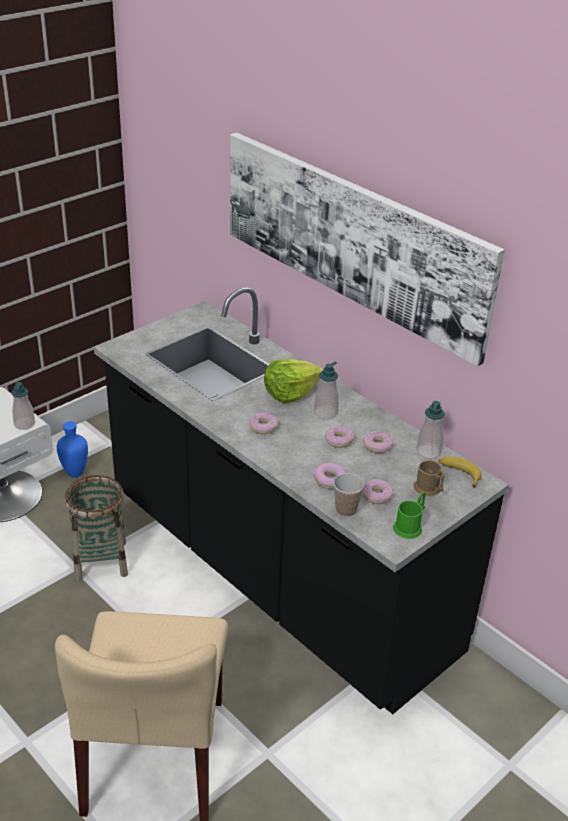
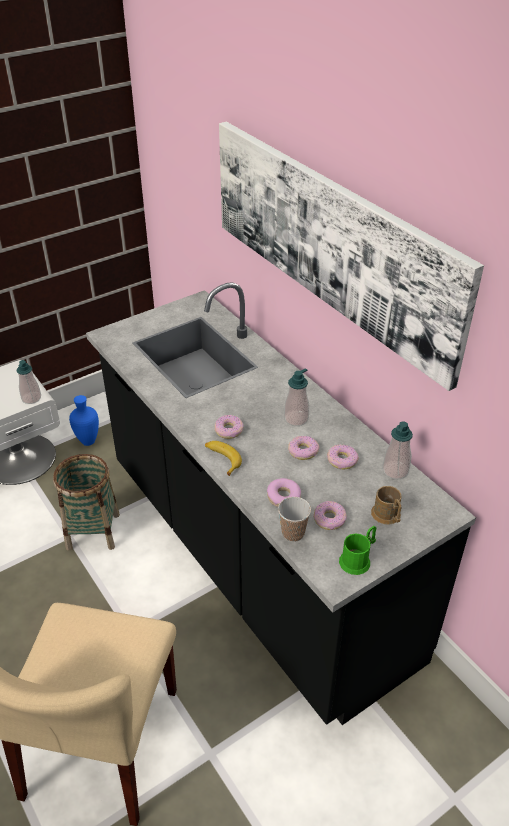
camera: 10 degrees right, 5 degrees up
lettuce [264,359,323,403] -> none
banana [439,456,482,488] -> banana moved to [205,441,242,476]

